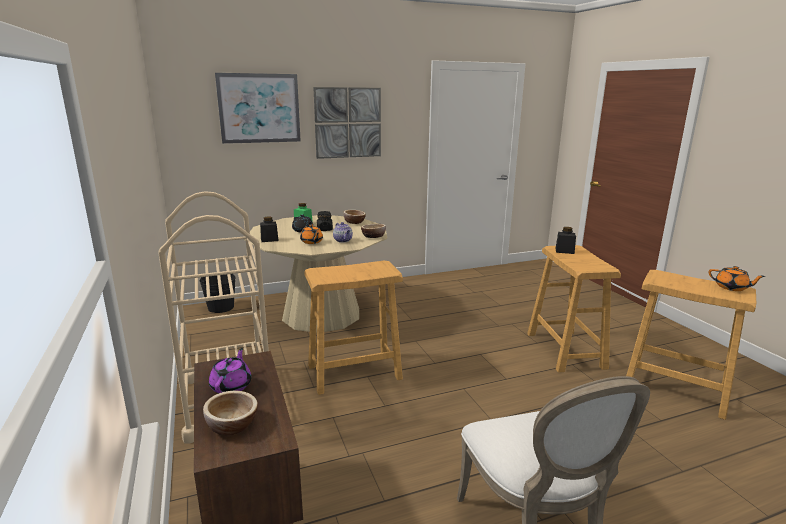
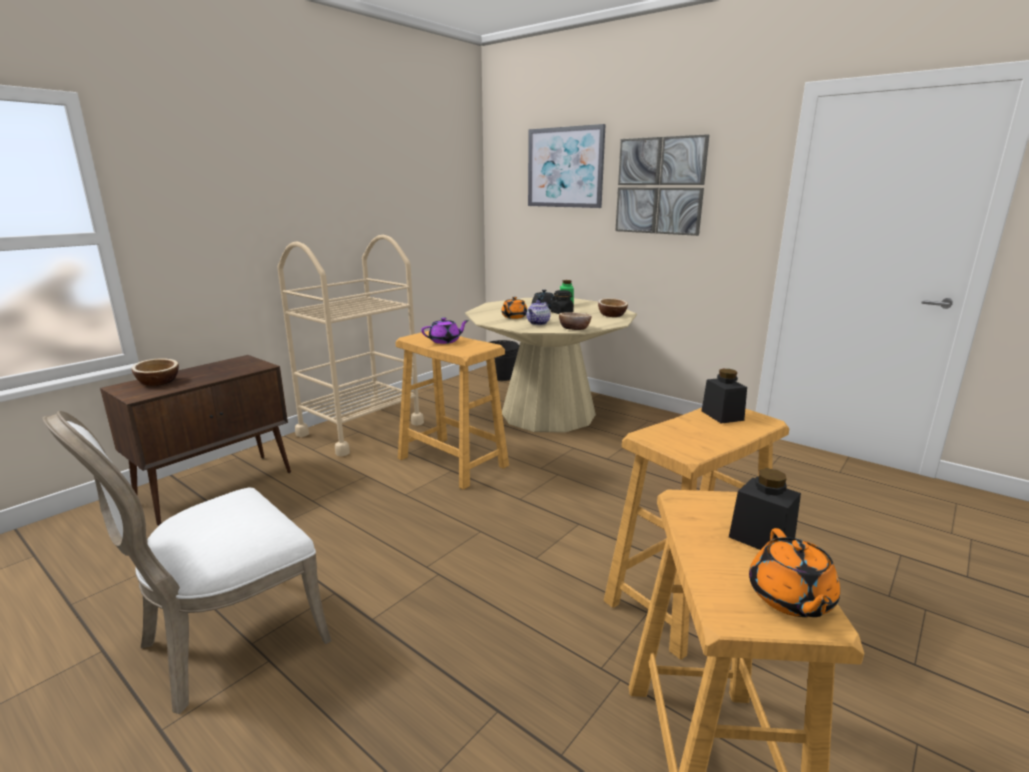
camera: 60 degrees right, 0 degrees up
purple teapot [209,348,252,393] -> purple teapot moved to [421,317,469,344]
black jar [260,217,279,242] -> black jar moved to [729,468,801,550]

